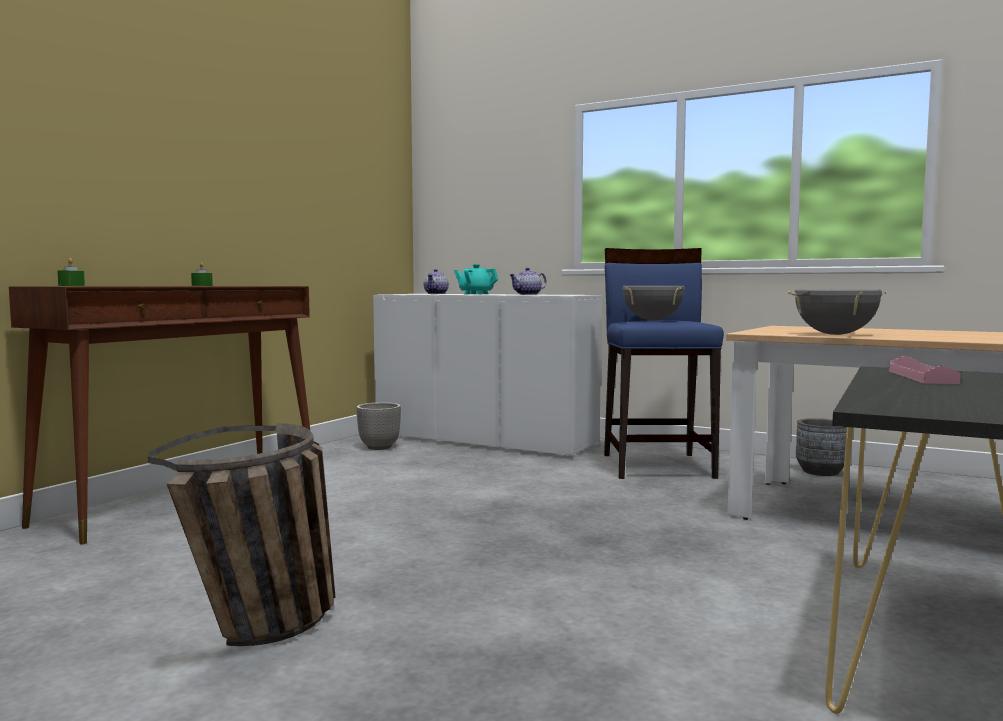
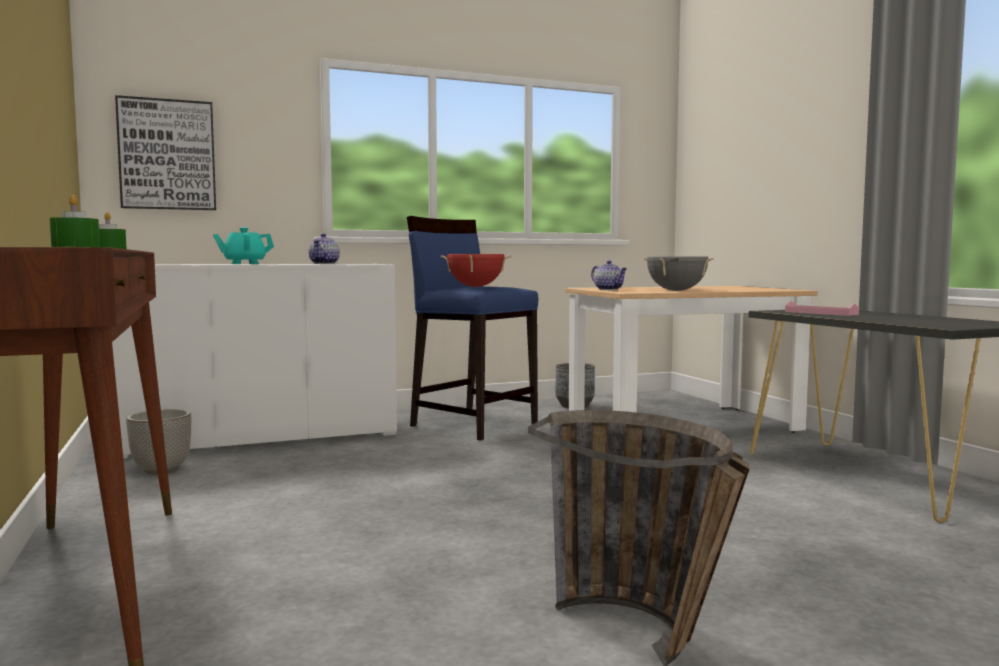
camera: 50 degrees left, 0 degrees up
teapot [424,269,449,294] -> teapot moved to [591,261,627,290]
grey cooking pot [622,286,685,320] -> red cooking pot [440,254,511,287]
none -> picture [115,95,216,210]

